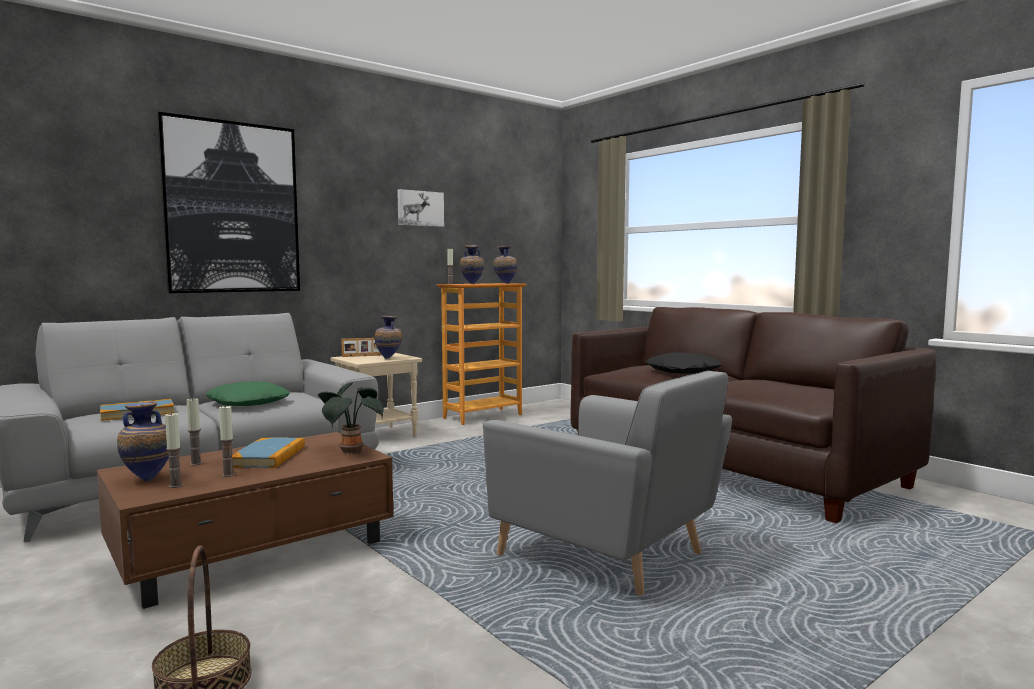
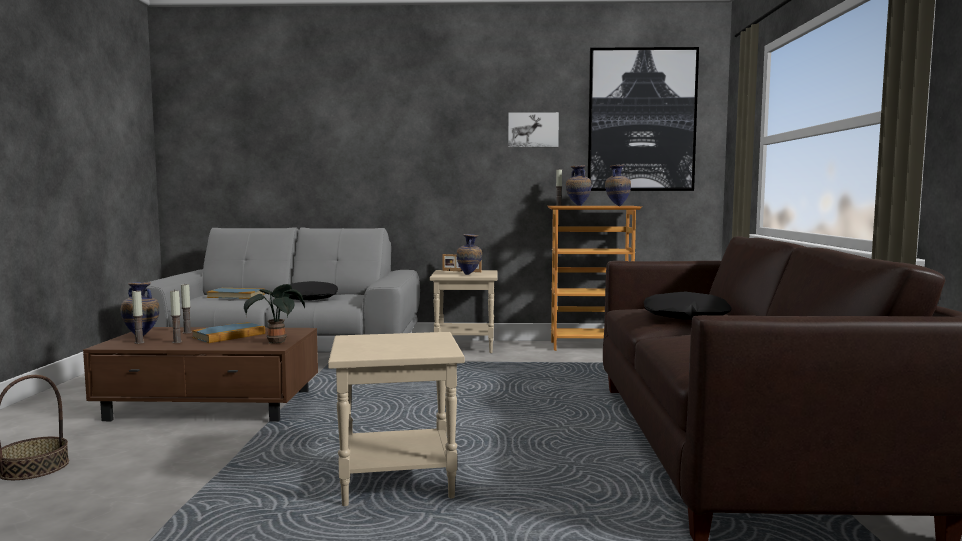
camera: 40 degrees right, 0 degrees up
picture [157,112,300,293] -> picture moved to [588,47,699,191]
green pillow [205,381,290,406] -> black pillow [289,281,338,300]
grey armchair [483,370,732,595] -> beige side table [328,332,465,506]

